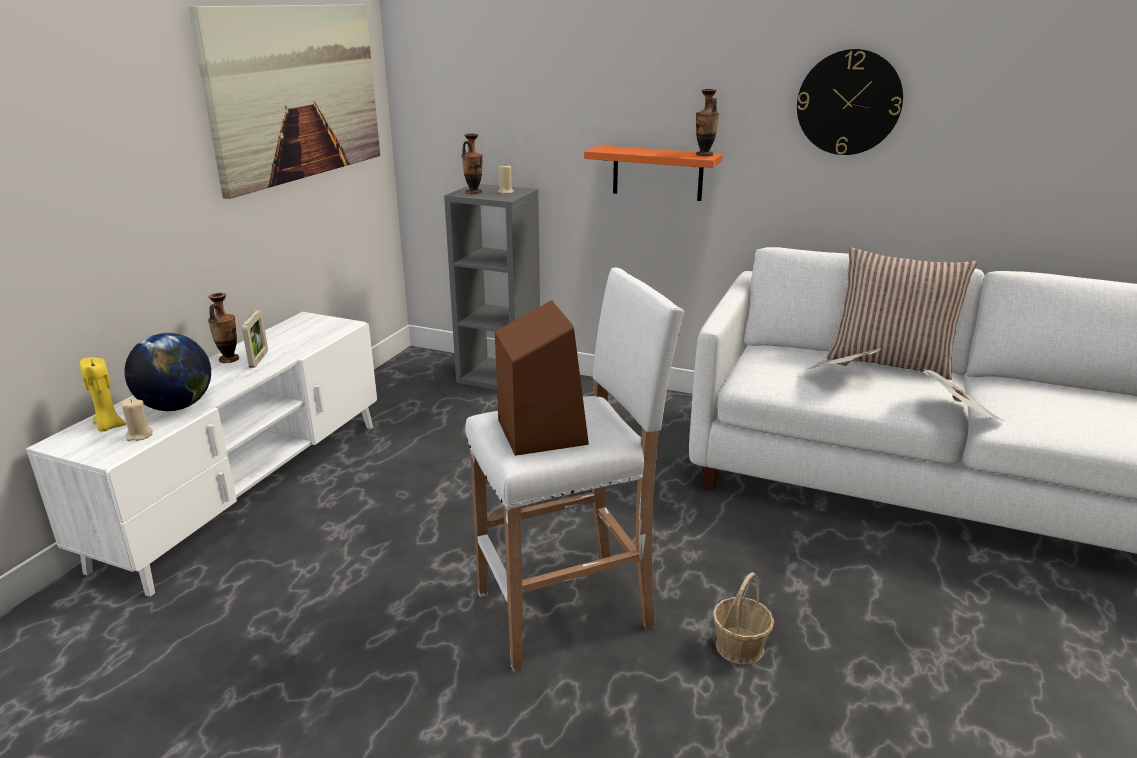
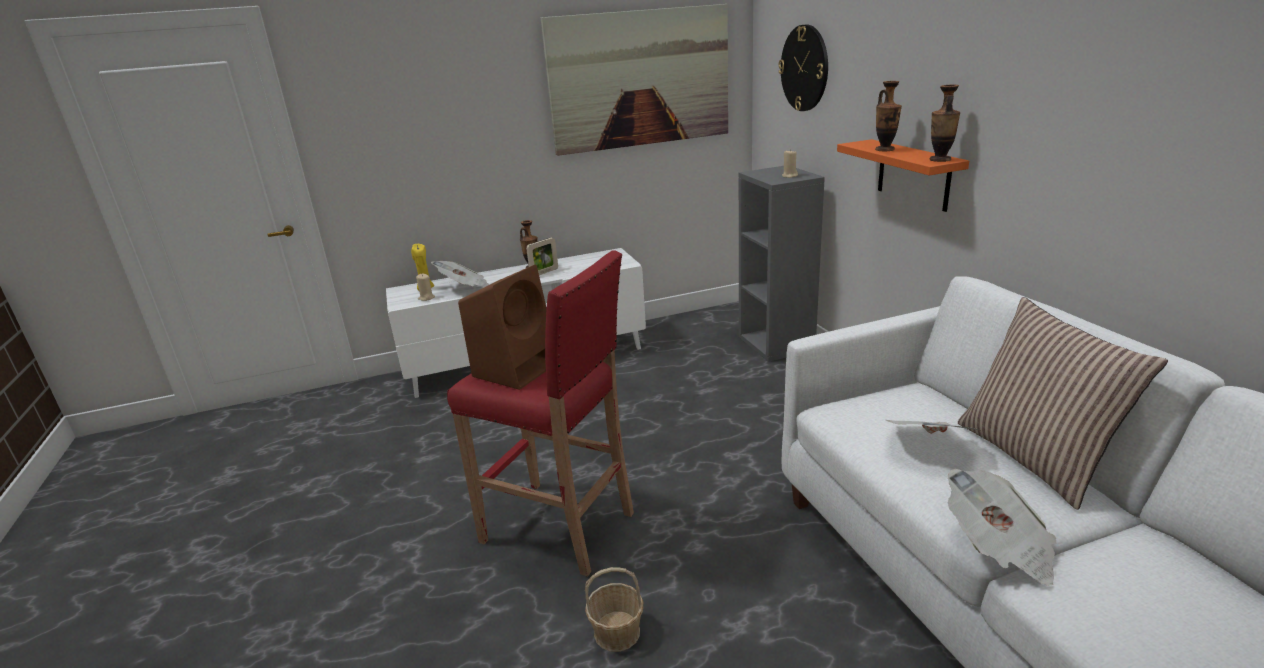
camera: 50 degrees right, 0 degrees up
globe [124,333,211,411] -> newspaper [431,261,489,287]
vase [462,133,483,194] -> vase moved to [875,81,902,151]
white stool [465,267,684,671] -> red stool [447,250,634,577]
wall clock [797,49,903,155] -> wall clock moved to [779,25,828,111]

